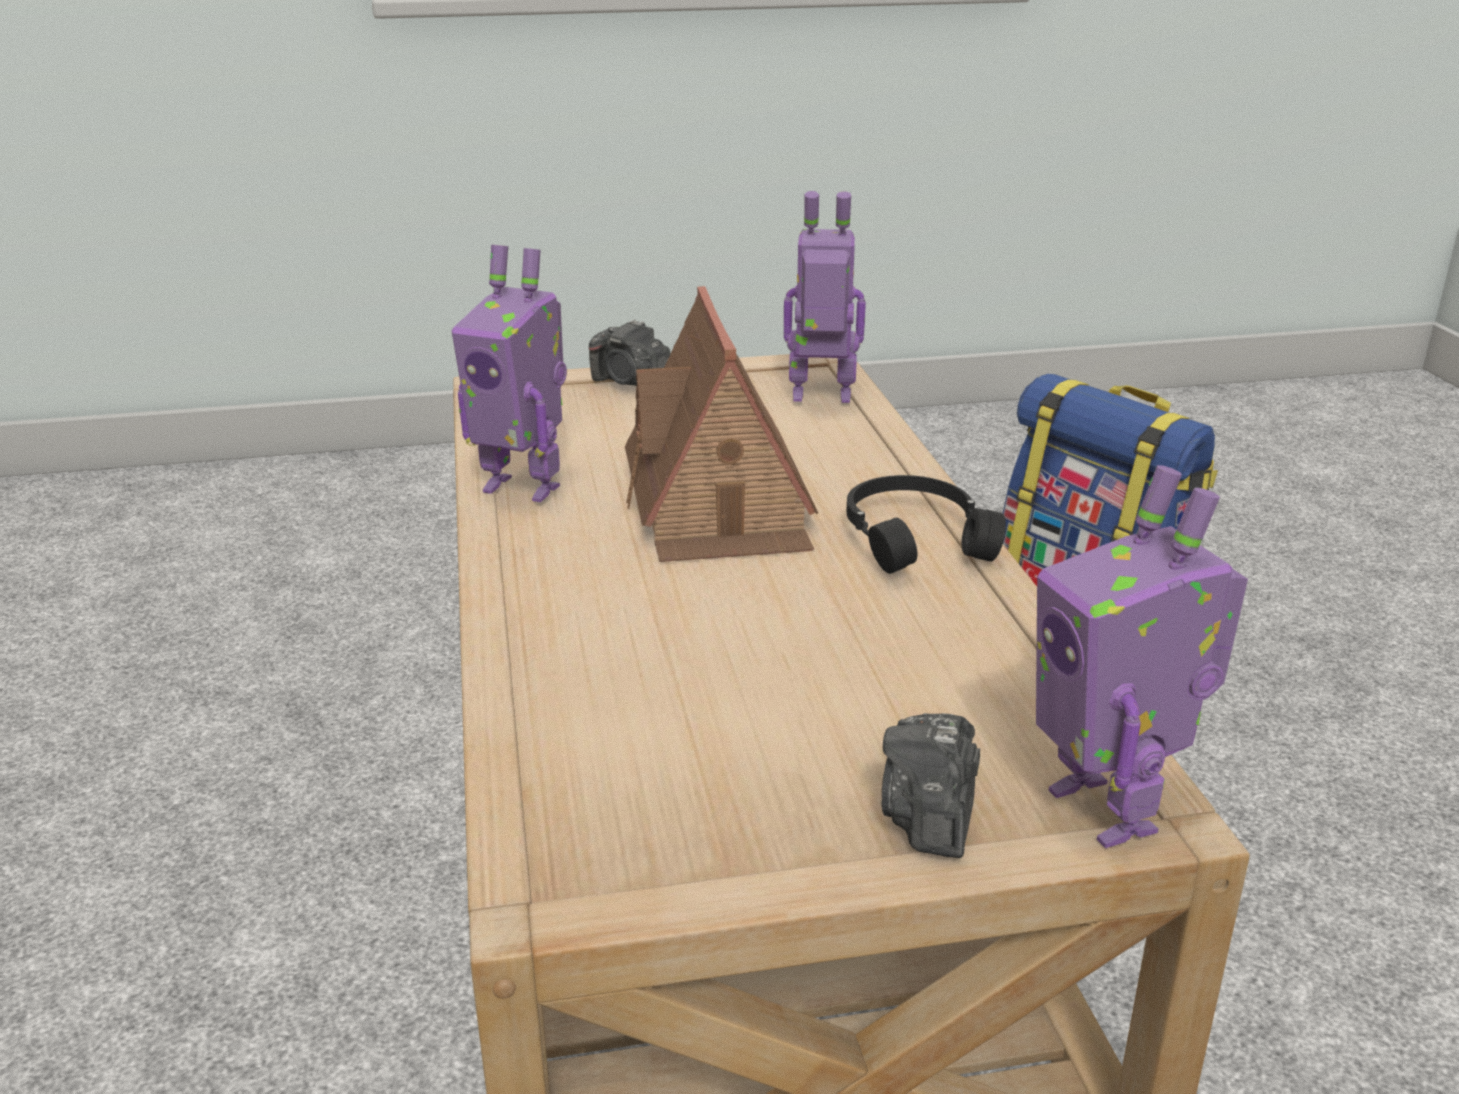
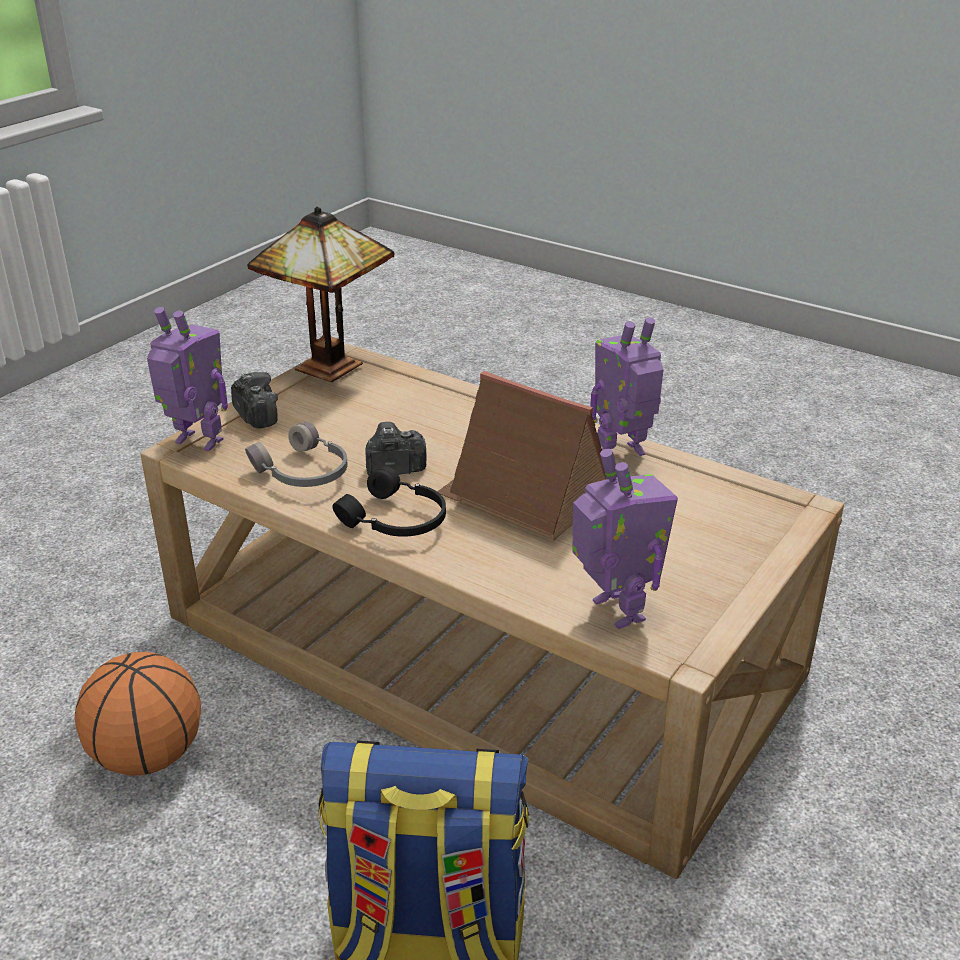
camera: 135 degrees right, 5 degrees up
camera [589,319,671,386] -> camera moved to [366,422,426,476]
toy robot [784,191,866,403] -> toy robot turned 75 degrees counterclockwise [572,449,678,629]
none -> basketball [75,652,201,776]
none -> grey headphones [245,422,348,487]
none -> table lamp [247,207,395,382]

